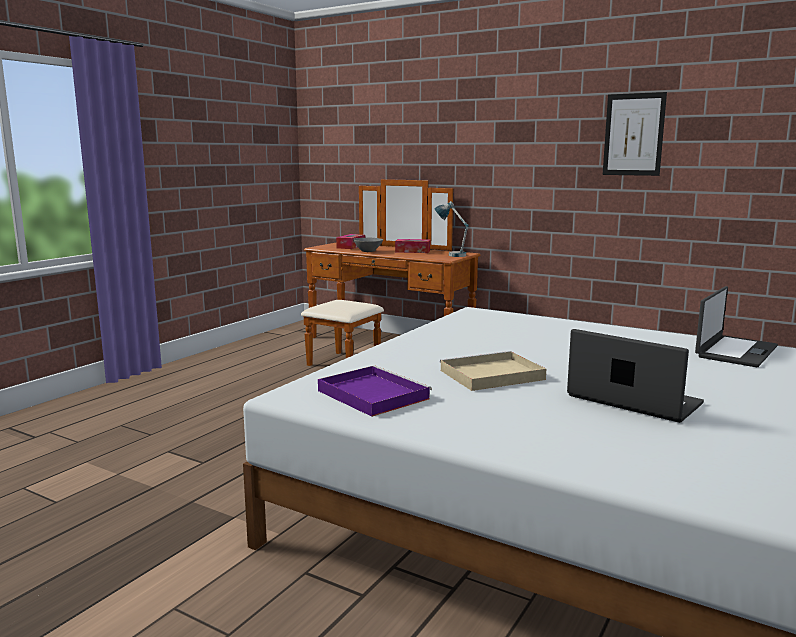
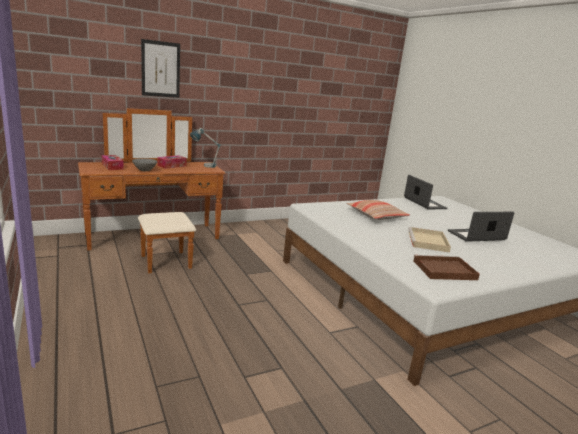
camera: 60 degrees left, 5 degrees up
purple tray [318,365,432,417] -> brown tray [414,255,480,280]
picture [603,92,667,176] -> picture moved to [141,39,180,98]
none -> pillow [347,200,410,220]

